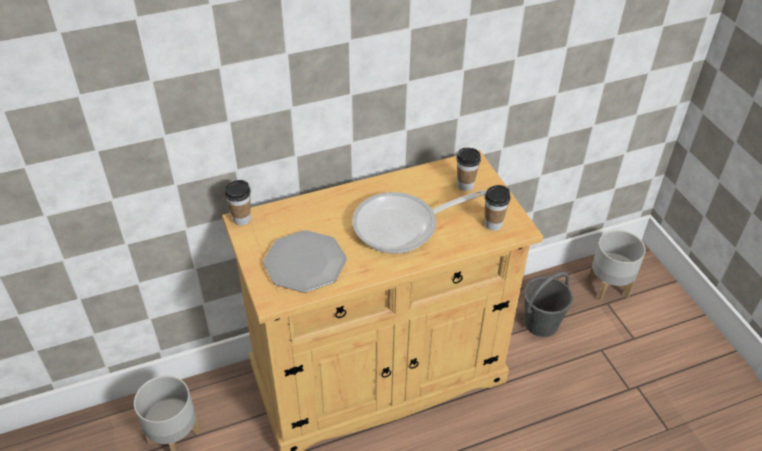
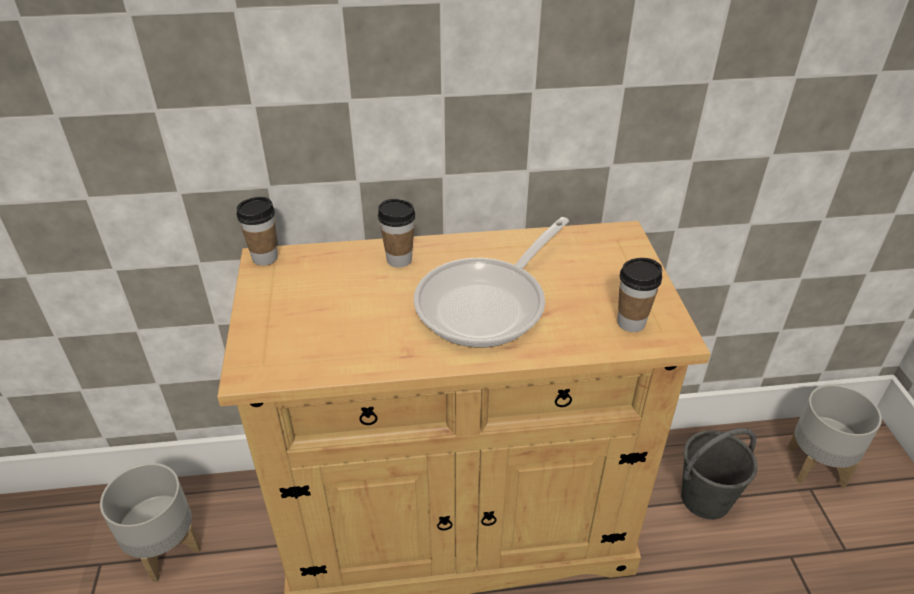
camera: 15 degrees right, 5 degrees down
plate [263,230,347,293] -> none
frying pan [352,190,486,254] -> frying pan turned 45 degrees counterclockwise [414,217,569,347]
cup [457,148,481,191] -> cup moved to [378,199,415,268]

